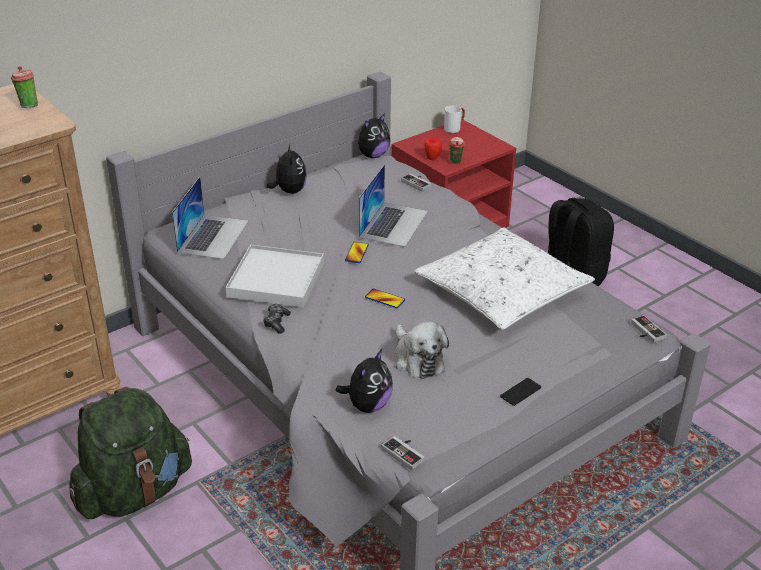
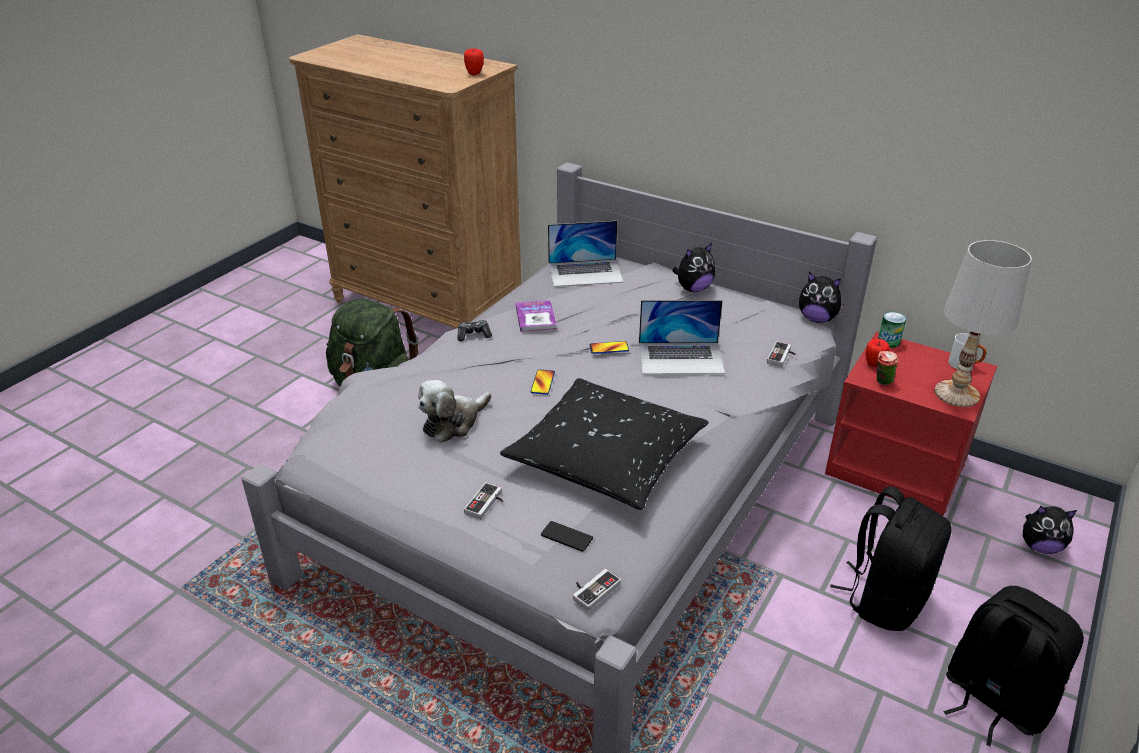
camera: 70 degrees right, 0 degrees up
cup [11,66,38,108] -> apple [464,48,484,76]
white tray [226,244,324,308] -> book [516,300,557,332]
plush toy [336,349,393,413] -> plush toy moved to [1023,506,1077,554]
game controller [382,436,425,471] -> game controller moved to [464,482,503,519]
white pillow [414,228,595,330] -> black pillow [500,378,708,510]
phone [500,378,541,406] -> phone moved to [541,521,593,552]
none -> can [878,312,906,348]
none -> white table lamp [934,240,1032,407]
none -> black backpack [944,586,1084,746]

